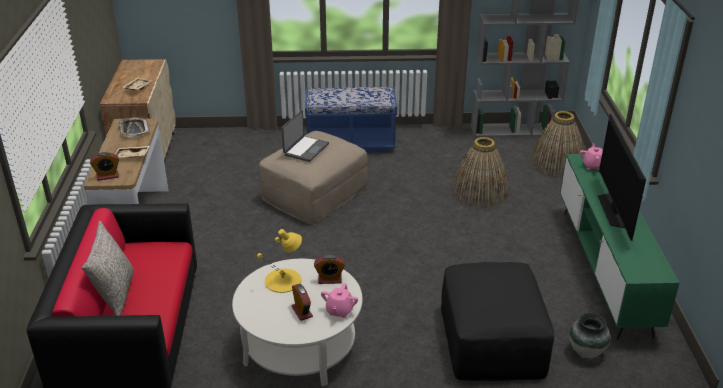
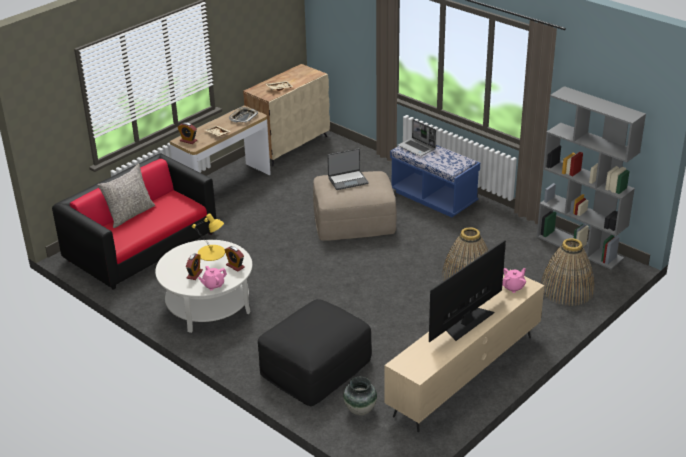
camera: 45 degrees right, 0 degrees up
green tv stand [560,154,680,340] -> beige tv stand [384,270,544,432]
none -> laptop [398,119,436,156]

